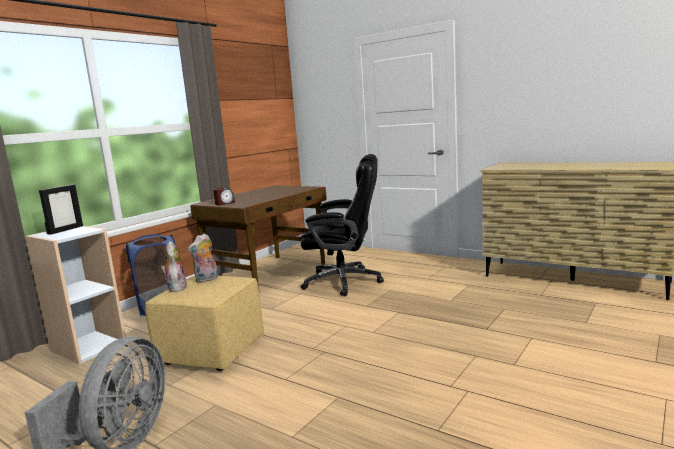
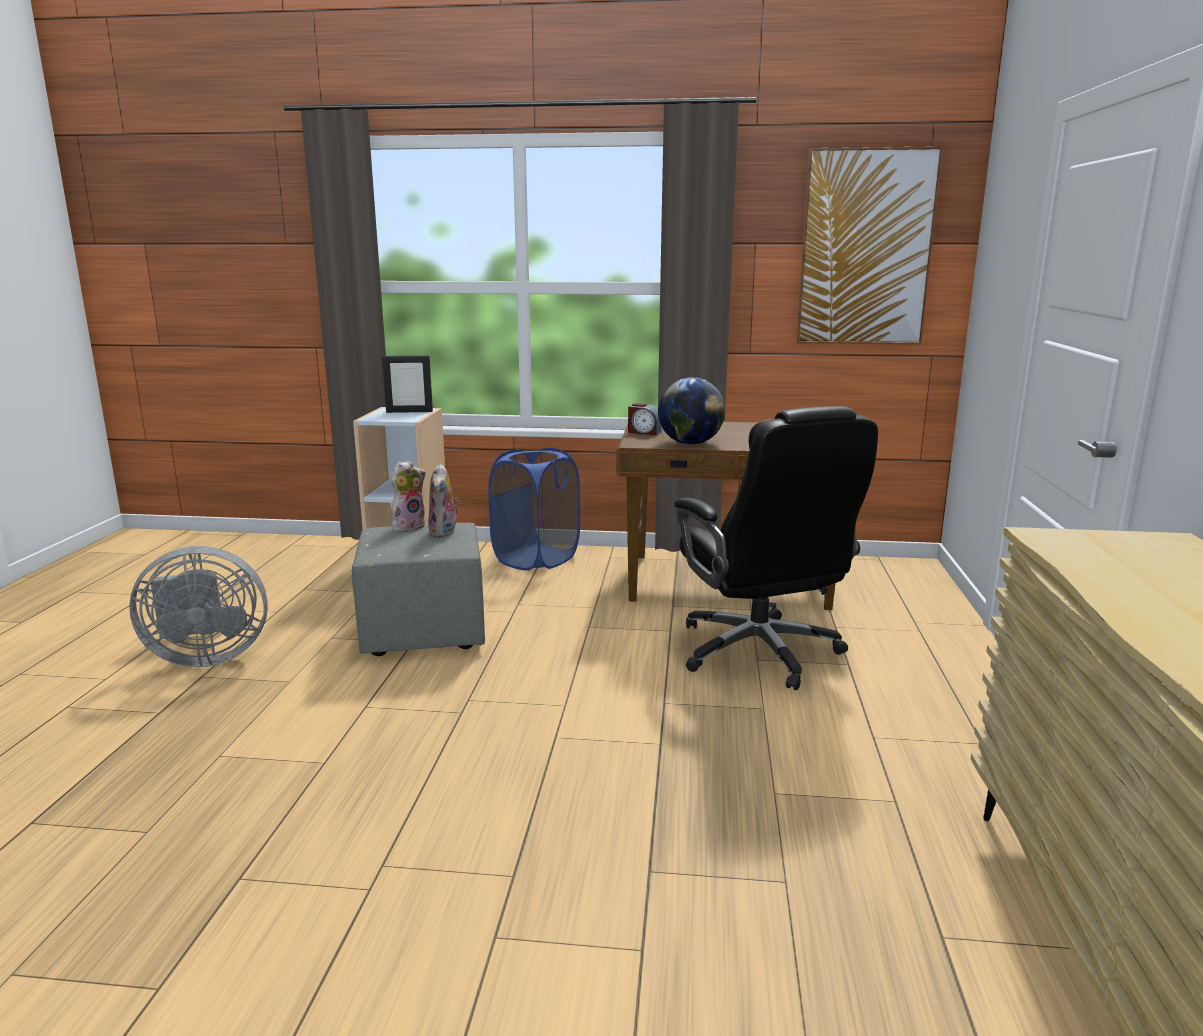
camera: 60 degrees right, 5 degrees up
yellow ottoman [145,276,264,371] -> grey ottoman [352,522,485,656]
plush toy [188,233,218,283] -> plush toy turned 105 degrees counterclockwise [428,463,459,538]
none -> globe [658,377,725,445]
none -> picture [796,146,943,345]

